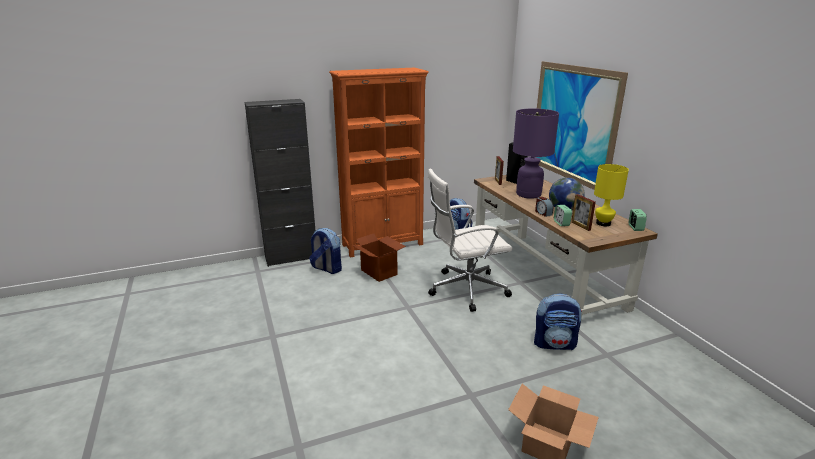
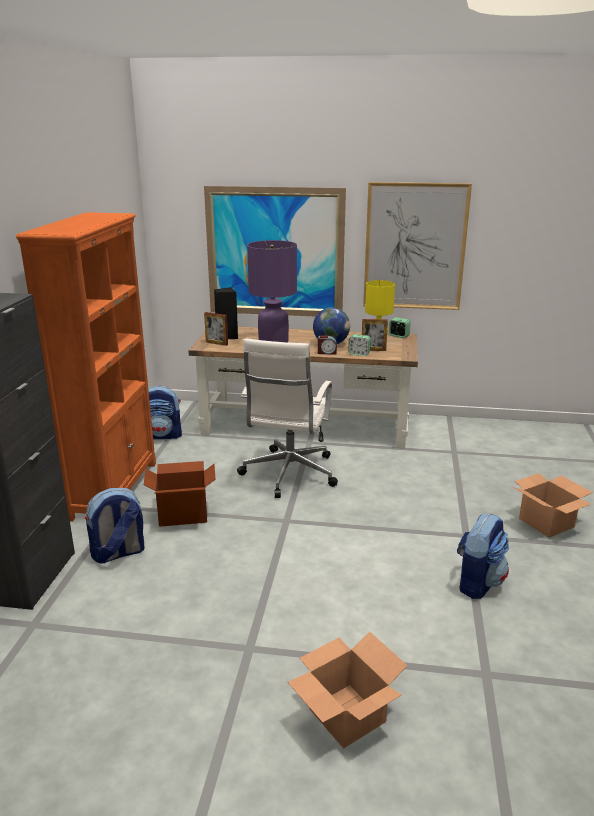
camera: 60 degrees left, 0 degrees up
backpack [534,293,582,350] -> backpack moved to [457,514,509,599]
none -> cardboard box [288,632,408,749]
none -> picture [363,182,472,310]

